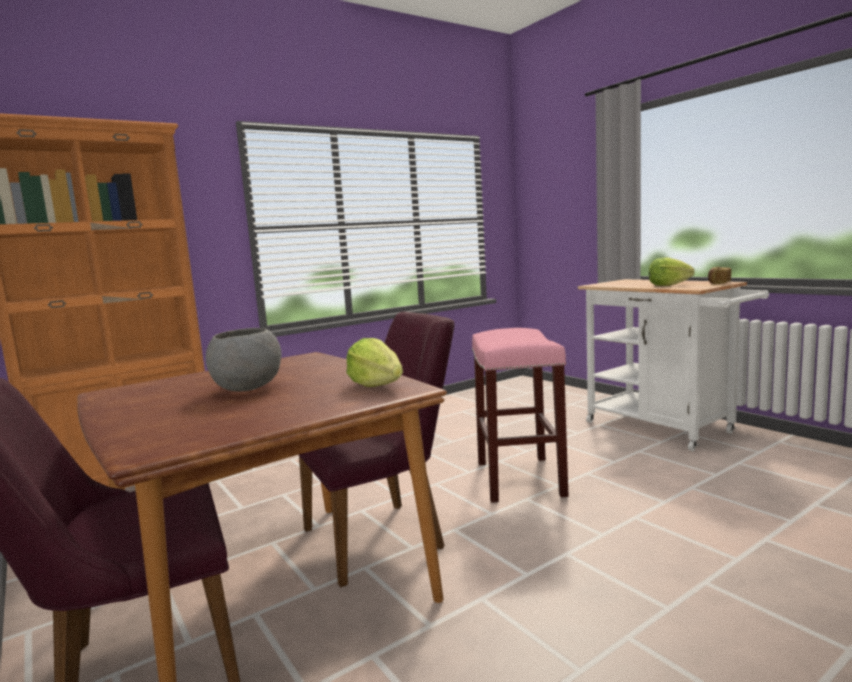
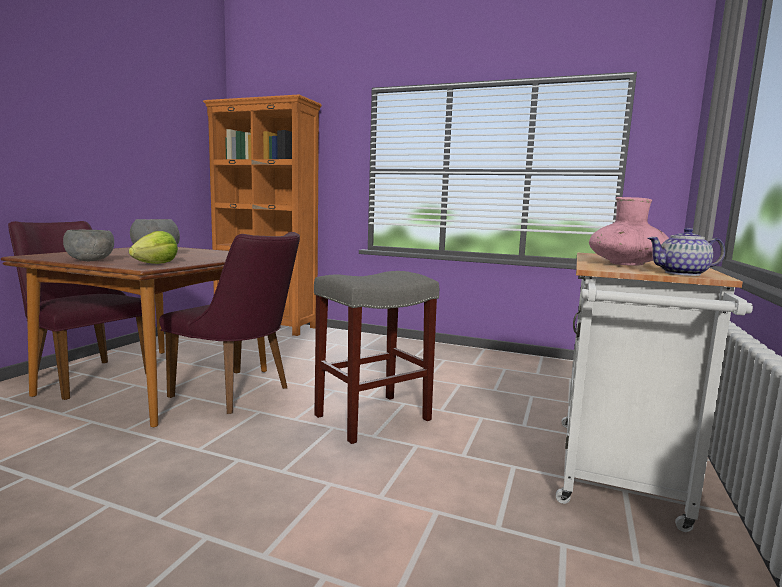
camera: 55 degrees right, 0 degrees up
pink stool [472,328,569,503] -> grey stool [314,271,439,444]
lettuce [649,257,695,286] -> pink vase [589,197,669,266]
bread [708,267,731,284] -> teapot [648,228,725,276]
none -> grey bowl [63,230,114,261]

